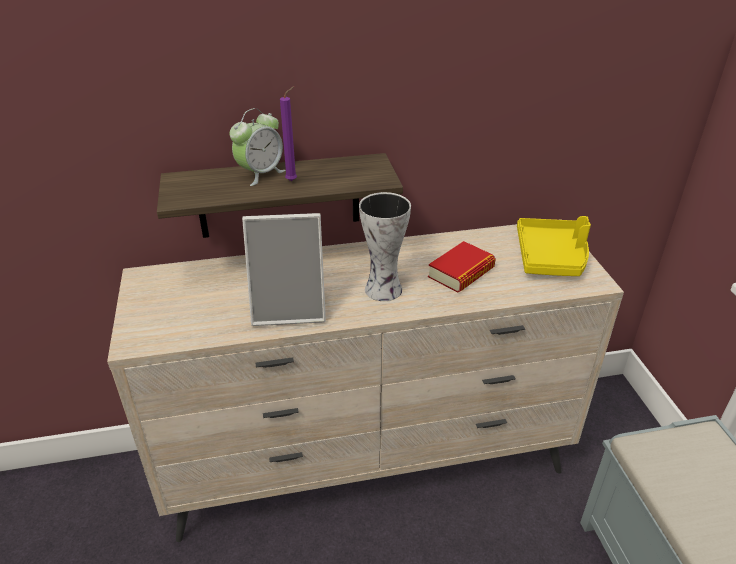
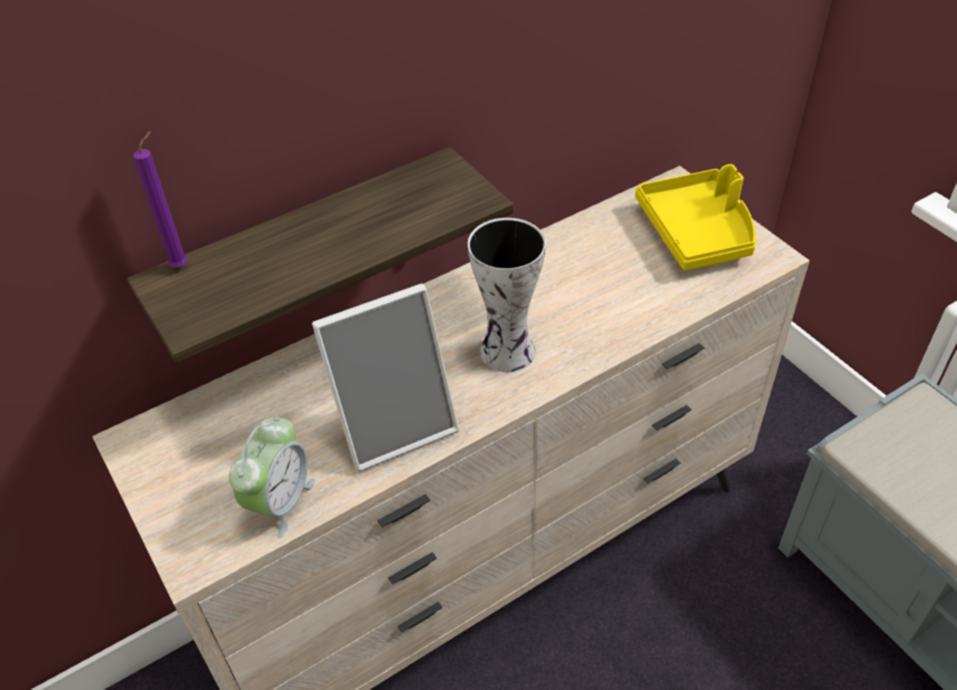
camera: 20 degrees left, 10 degrees up
alarm clock [230,108,286,186] -> alarm clock moved to [229,417,315,538]
purple candle [280,86,297,181] -> purple candle moved to [133,131,188,267]
book [428,241,496,293] -> none

